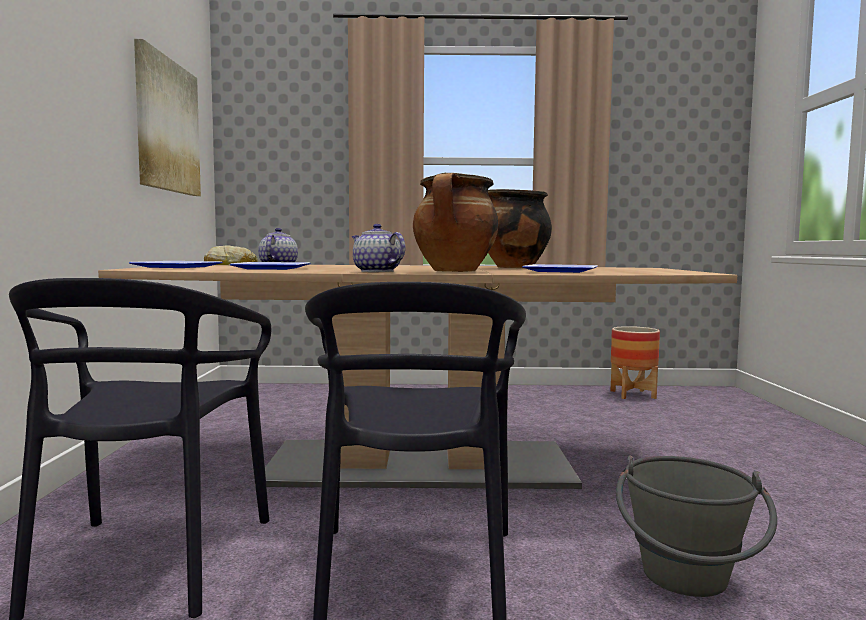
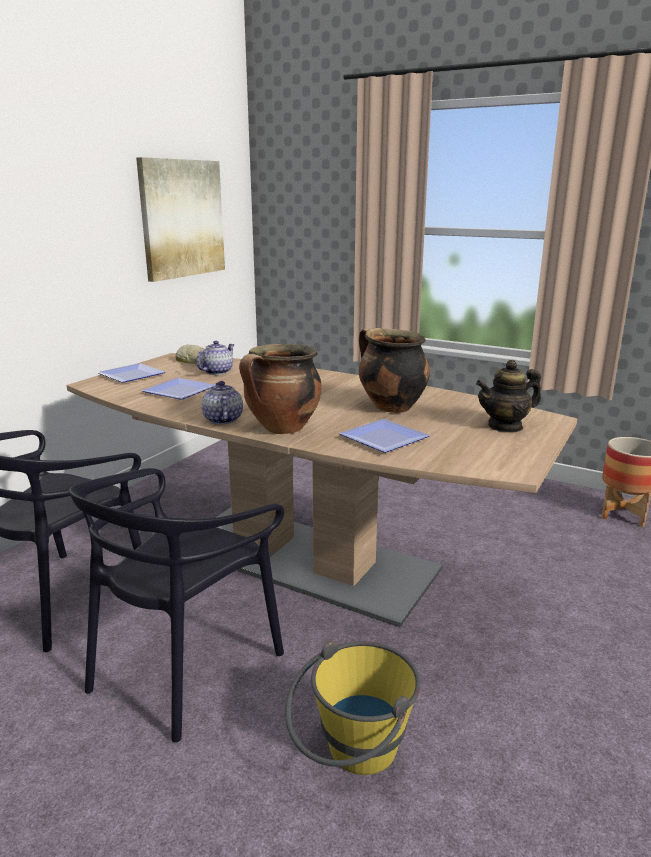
camera: 30 degrees right, 15 degrees up
grey bucket [616,455,777,597] -> yellow bucket [285,641,420,775]
none -> teapot [476,360,541,433]

